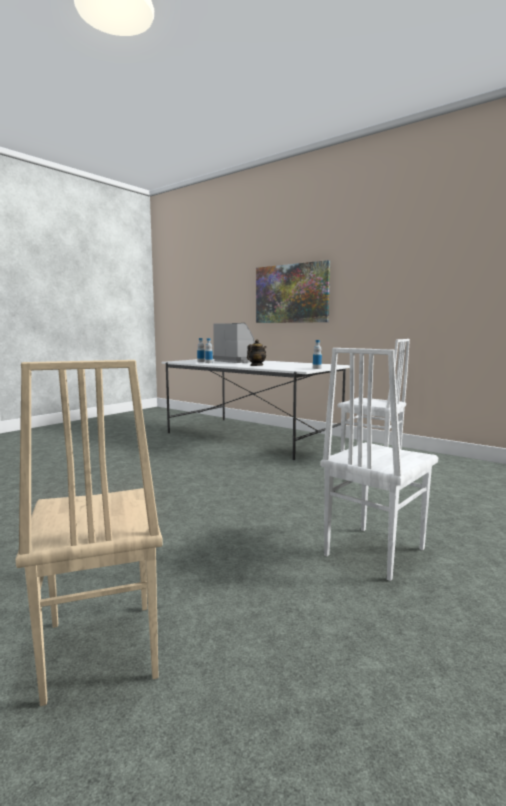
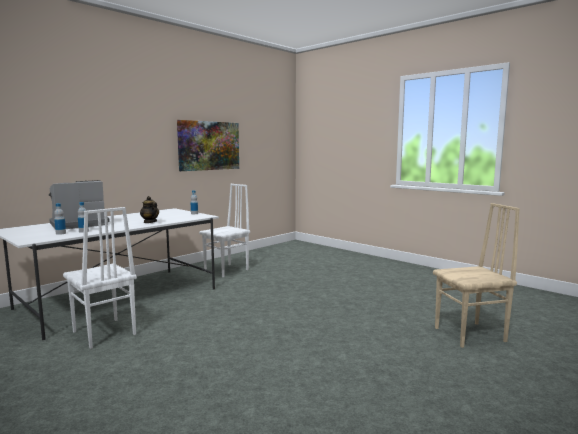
camera: 85 degrees left, 0 degrees up
picture [256,260,330,323] -> picture moved to [177,120,239,171]
white chair [321,348,438,581] -> white chair moved to [63,207,137,349]

